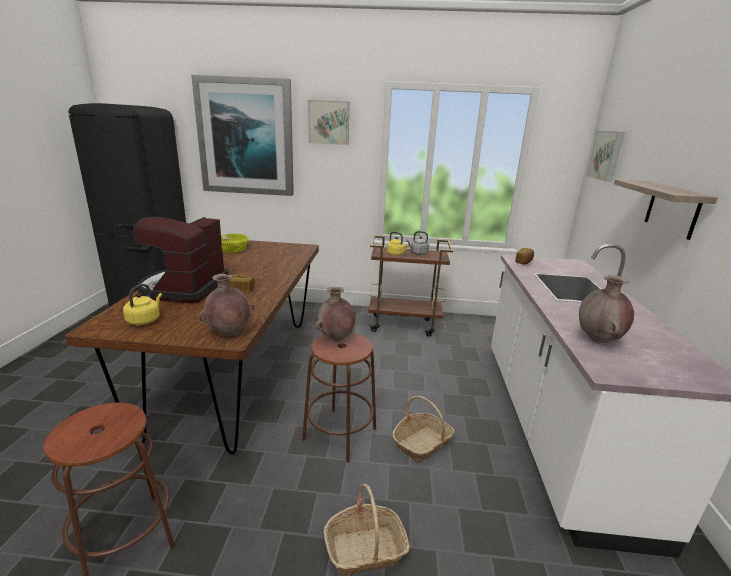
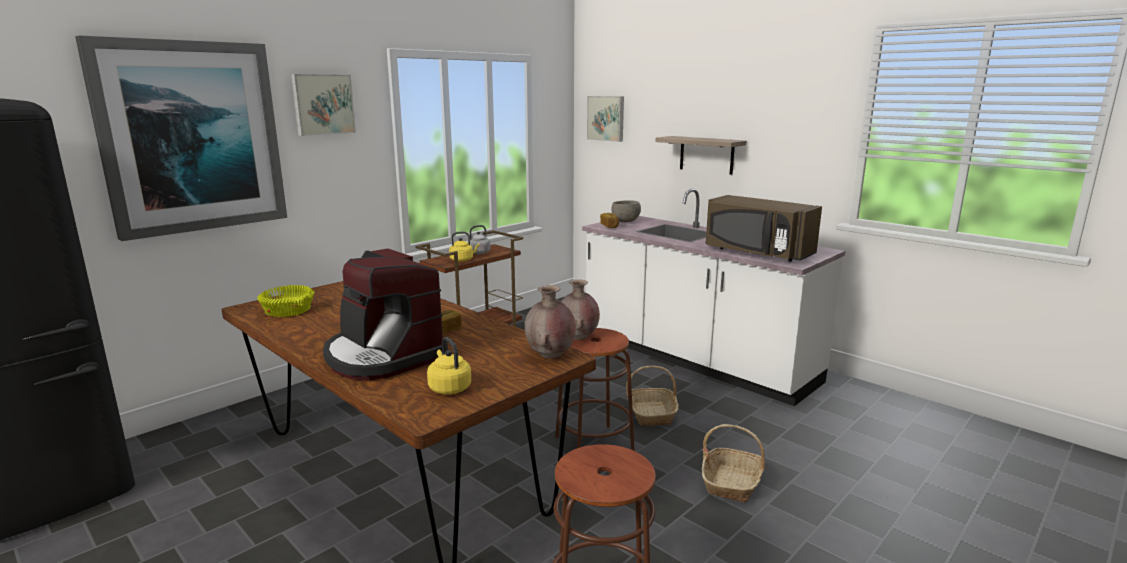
camera: 50 degrees left, 5 degrees down
brown vase [579,275,634,343] -> brown microwave [706,195,822,262]
none -> grey bowl [612,200,641,222]

